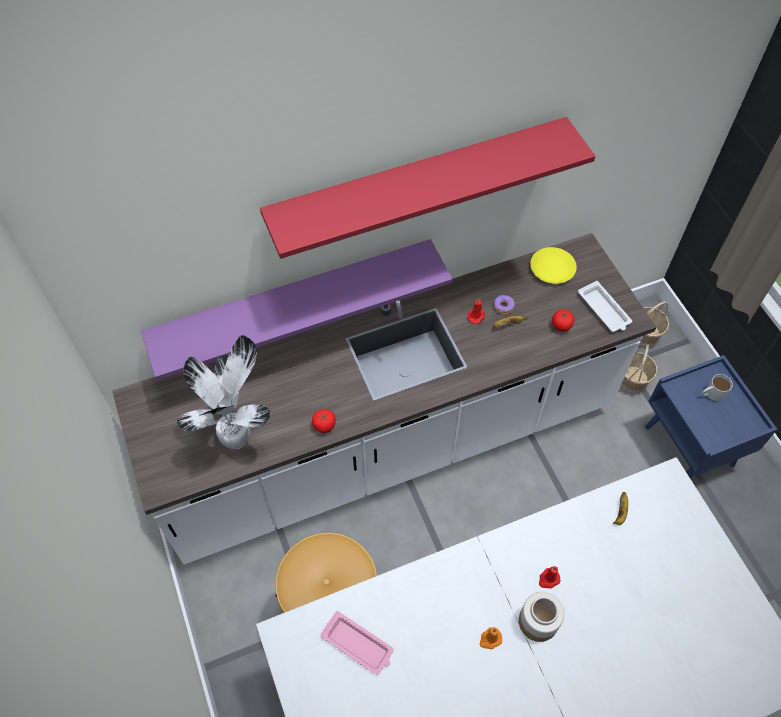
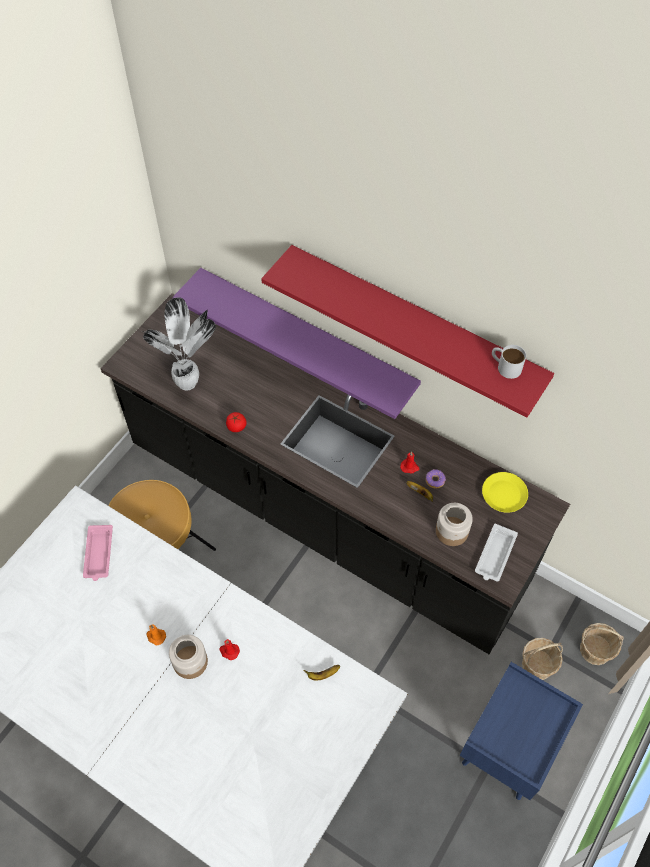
camera: 55 degrees right, 0 degrees up
white counter [112,233,656,565] -> black counter [100,293,570,654]
tomato [552,309,574,332] -> jar [436,503,473,546]
white mug [701,374,733,401] -> white mug moved to [492,345,526,379]

